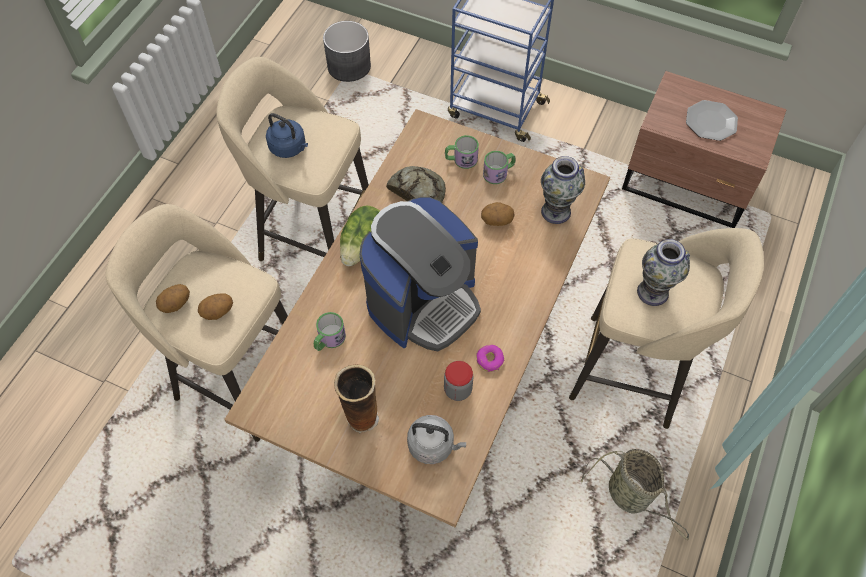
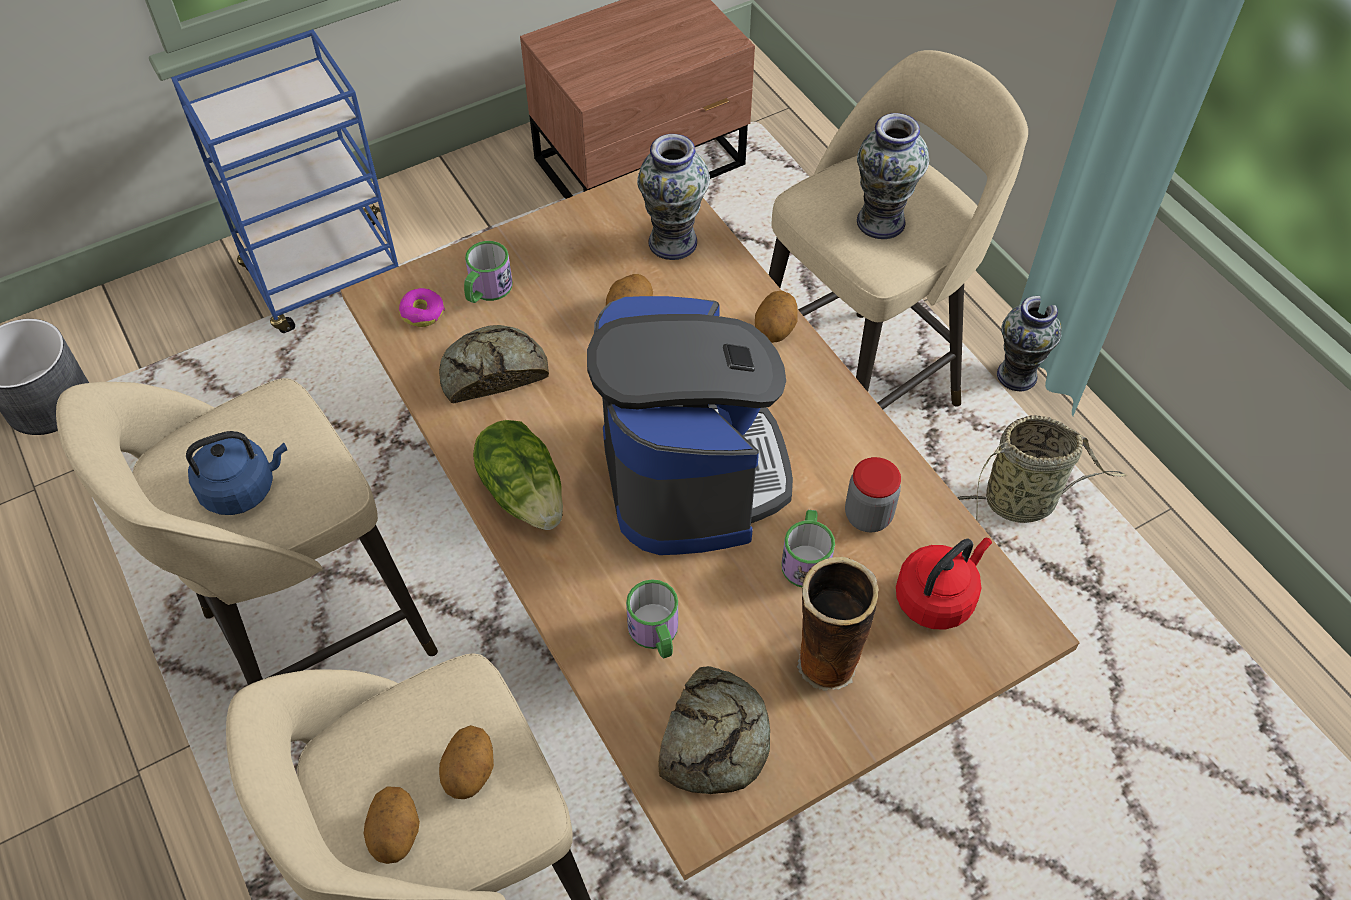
camera: 55 degrees left, 5 degrees down
grey kettle [407,415,466,464] -> red kettle [896,538,992,629]
donut [476,345,504,372] -> donut moved to [399,288,445,327]
mug [483,151,516,184] -> mug moved to [781,510,835,587]
plate [686,100,738,141] -> none
none -> bread [658,666,770,794]
none -> potato [755,290,798,343]
none -> vase [997,296,1061,391]

